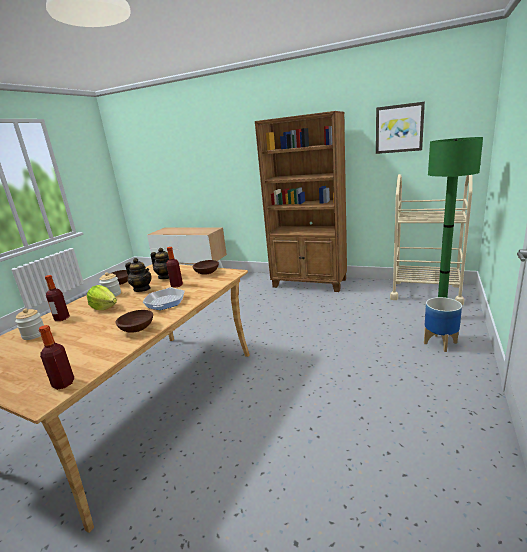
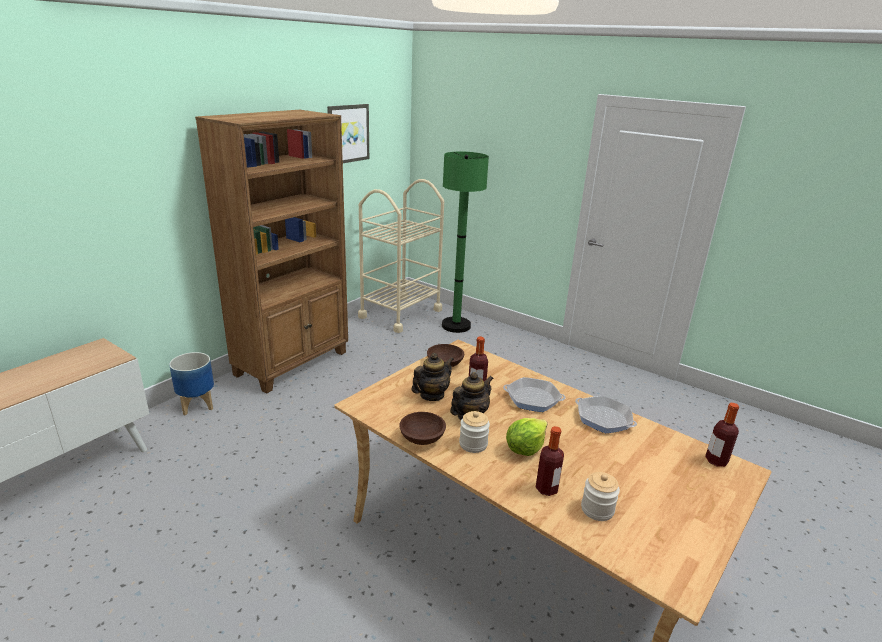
camera: 80 degrees left, 5 degrees up
brown bowl [115,310,153,333] -> frying pan [575,396,637,433]
planter [424,297,462,352] -> planter moved to [169,352,214,415]

